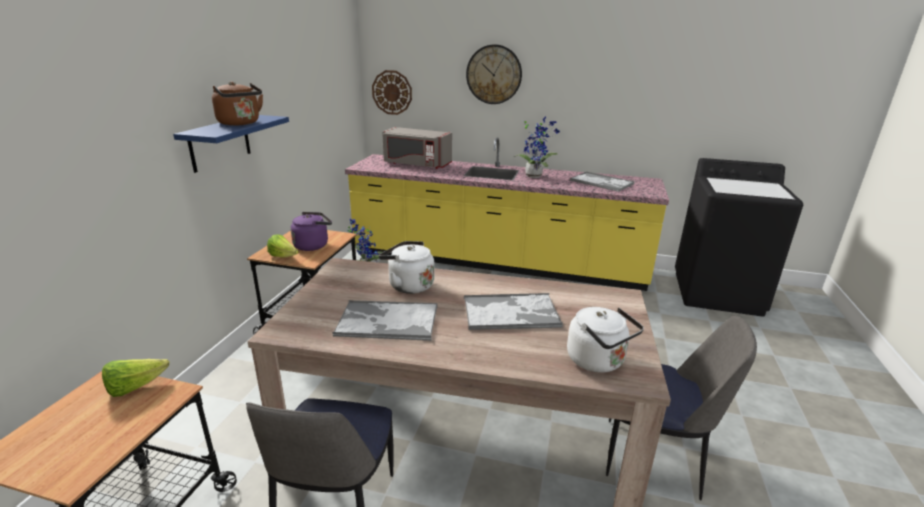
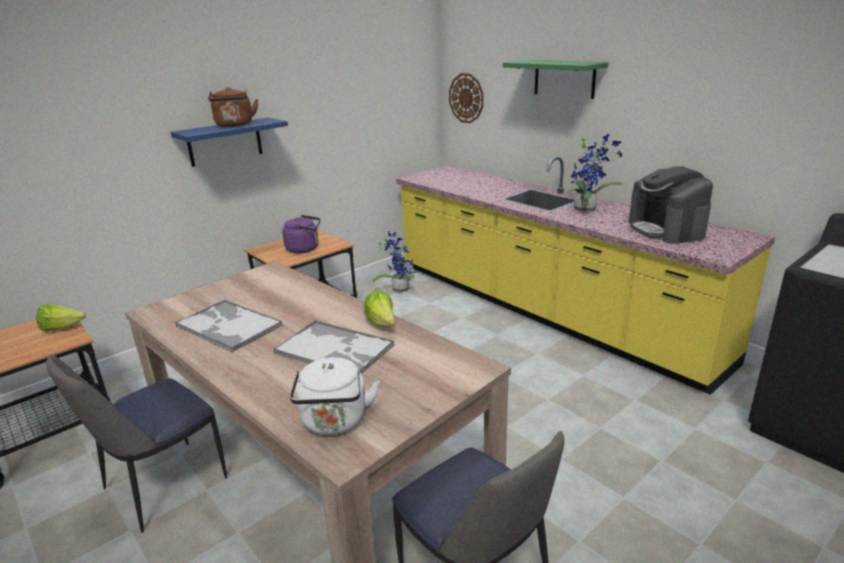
camera: 35 degrees right, 0 degrees up
lettuce [267,234,299,257] -> lettuce moved to [364,291,395,326]
white kettle [379,241,435,294] -> none
grey microwave [382,127,452,169] -> none
wall clock [466,44,522,104] -> green shelf [503,60,609,99]
tray [570,172,635,192] -> coffee machine [629,166,713,244]

